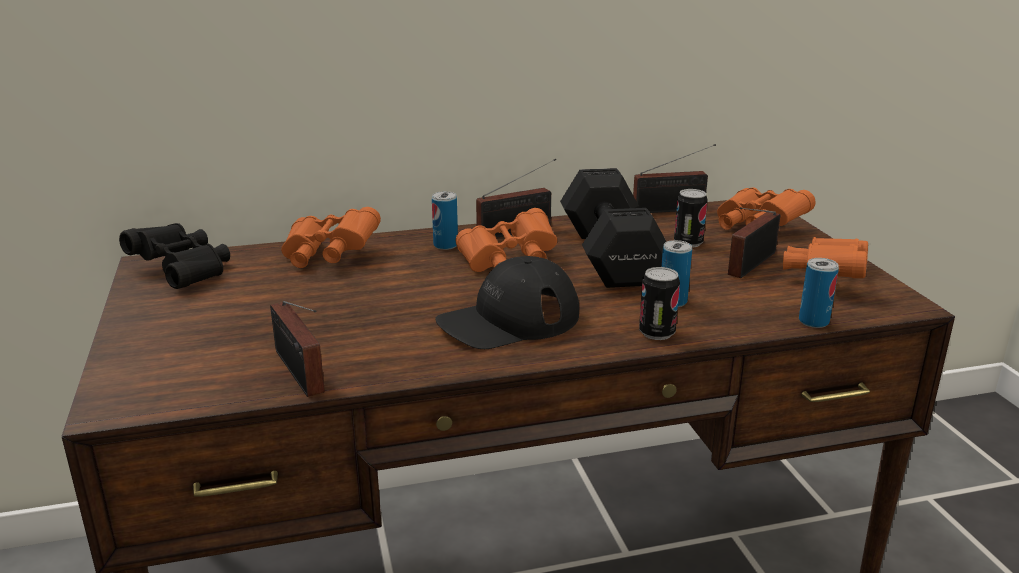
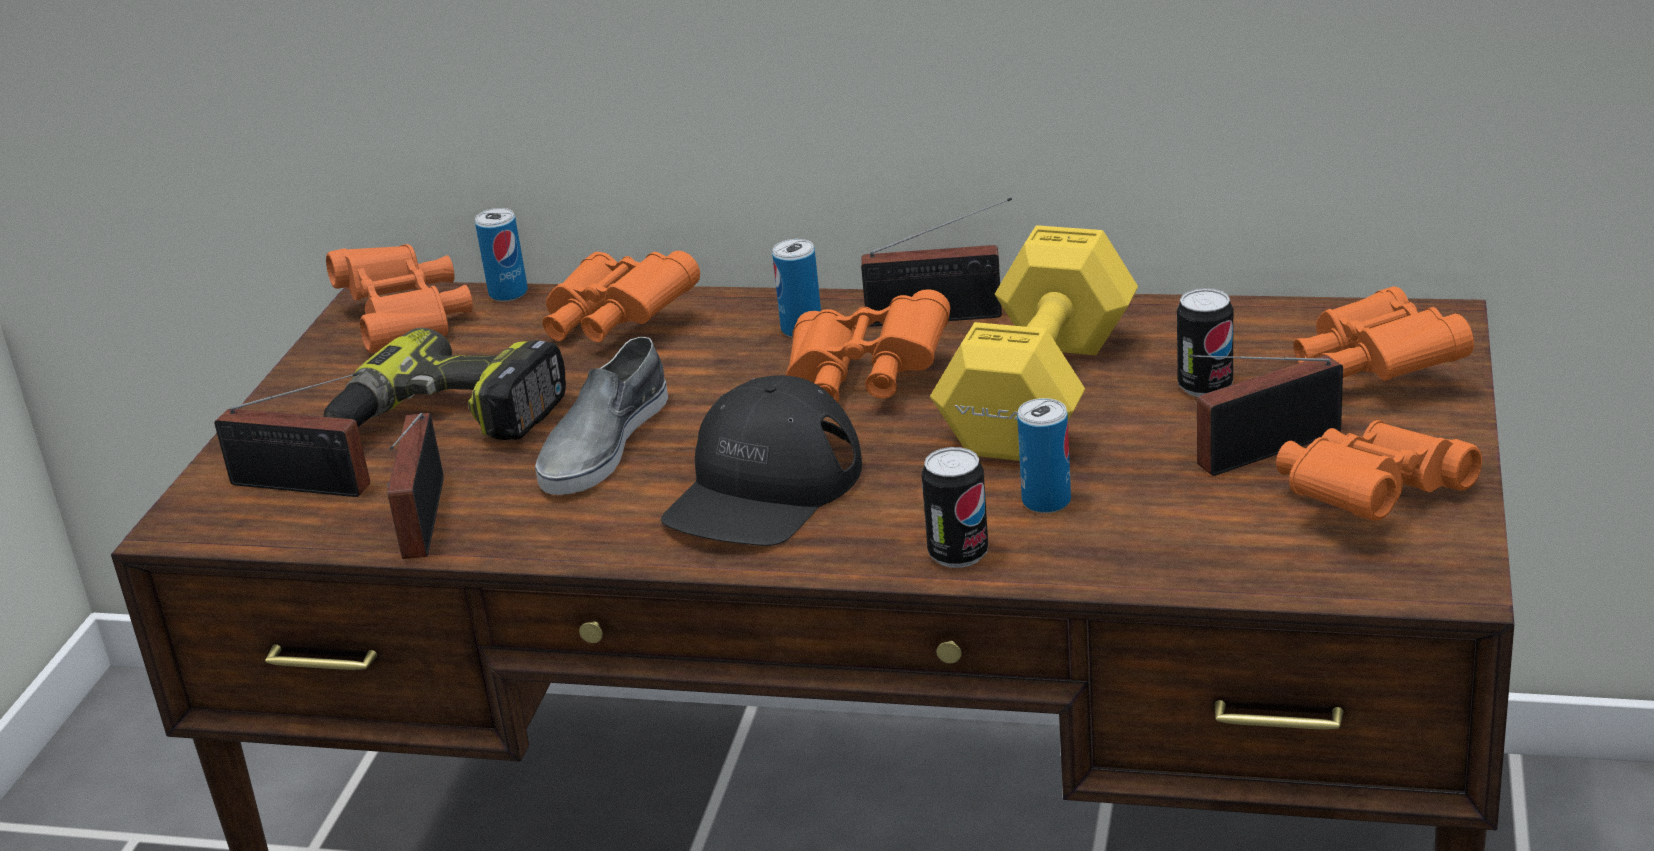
camera: 30 degrees right, 5 degrees up
black binoculars [119,223,230,289] -> orange binoculars [326,244,473,353]
black cap [436,256,579,349] -> black cap turned 60 degrees counterclockwise [661,375,862,546]
black dumbbell [560,168,666,288] -> yellow dumbbell [930,225,1138,461]
radio [633,144,716,213] -> radio moved to [214,373,370,497]
can [799,258,839,328] -> can moved to [475,208,528,302]
none -> power drill [323,328,566,440]
none -> grey shoe [535,337,668,495]

